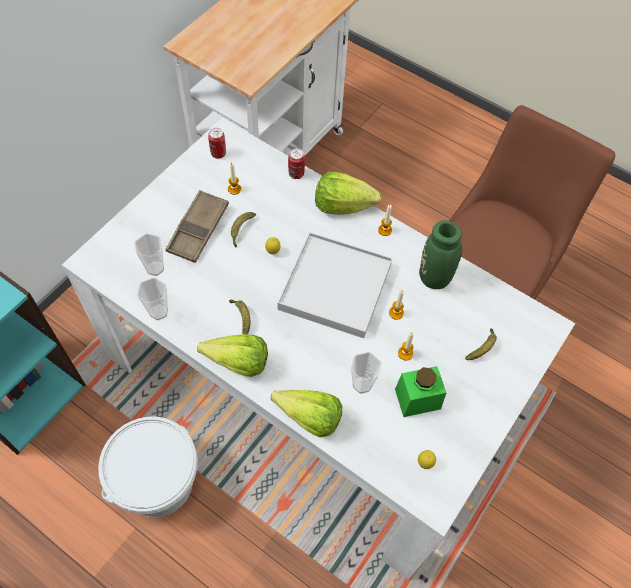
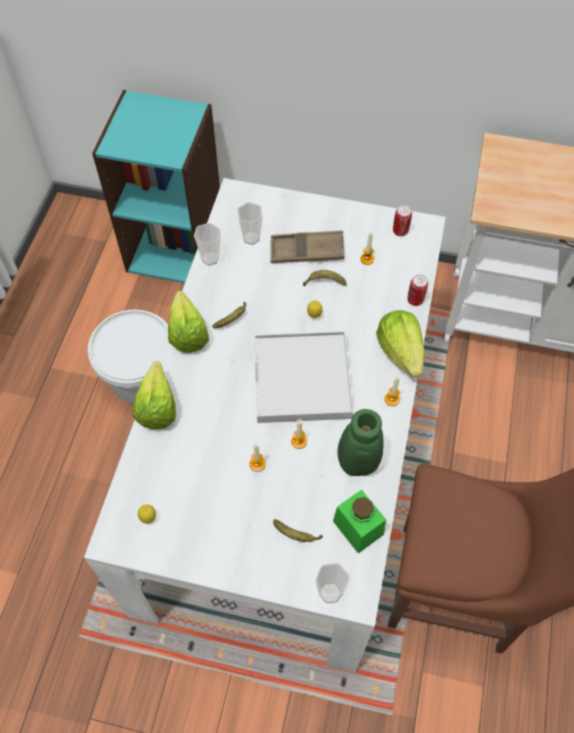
camera: 70 degrees right, 0 degrees up
cup [351,352,382,394] -> cup moved to [315,563,350,604]
green jar [395,366,446,417] -> green jar moved to [333,490,386,553]

